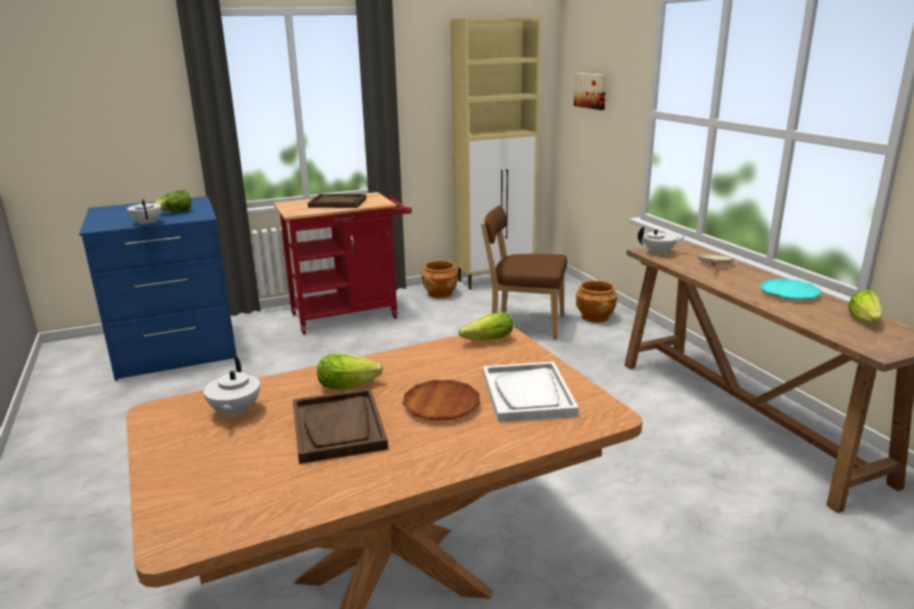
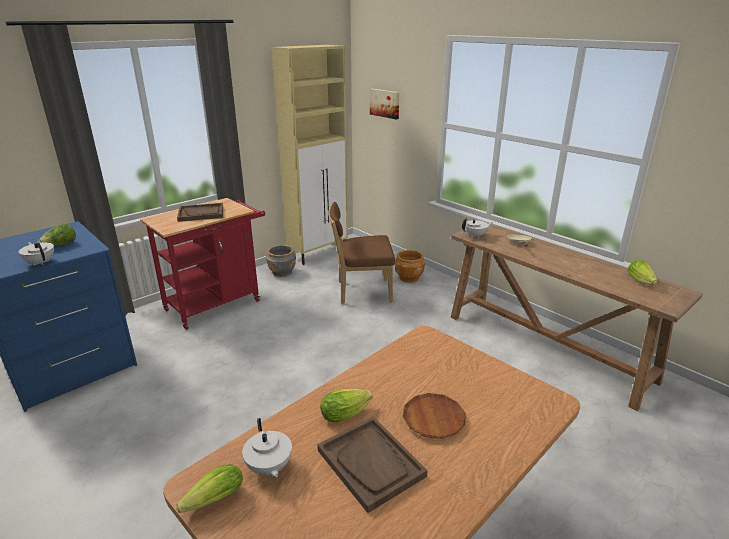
camera: 20 degrees left, 5 degrees up
brown planter [422,261,458,298] -> grey planter [266,245,296,277]
lettuce [459,312,513,340] -> lettuce moved to [176,464,243,513]
white tray [483,362,579,422] -> none
turquoise plate [760,278,821,300] -> none

